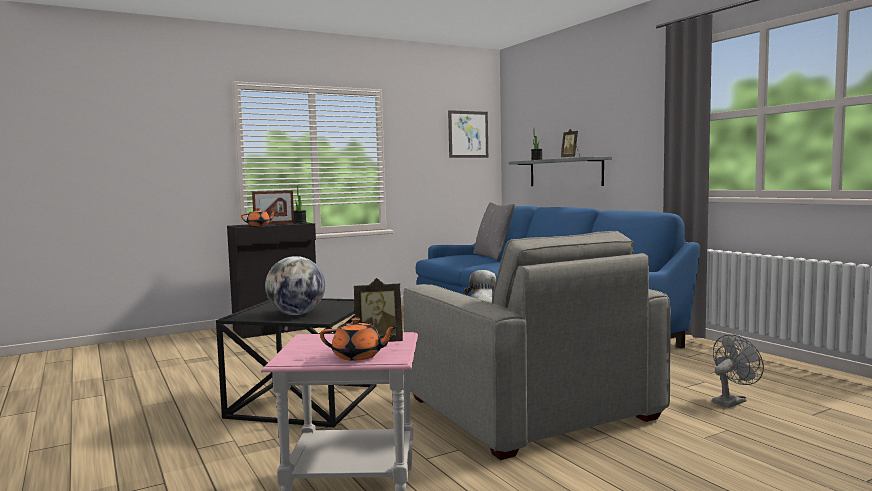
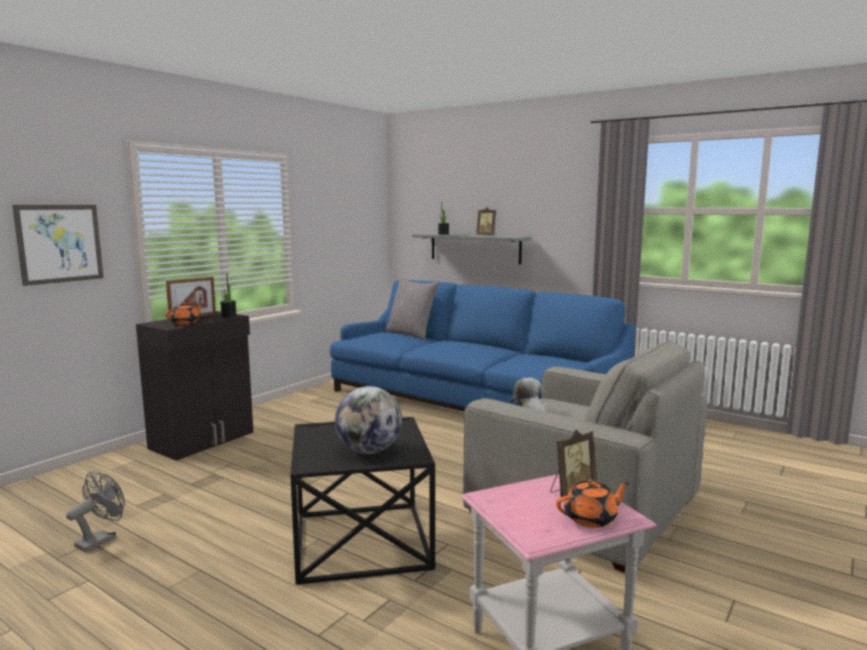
camera: 25 degrees left, 5 degrees up
picture [448,110,488,158] -> picture moved to [12,205,104,286]
grey fan [712,334,764,408] -> grey fan moved to [66,471,125,552]

